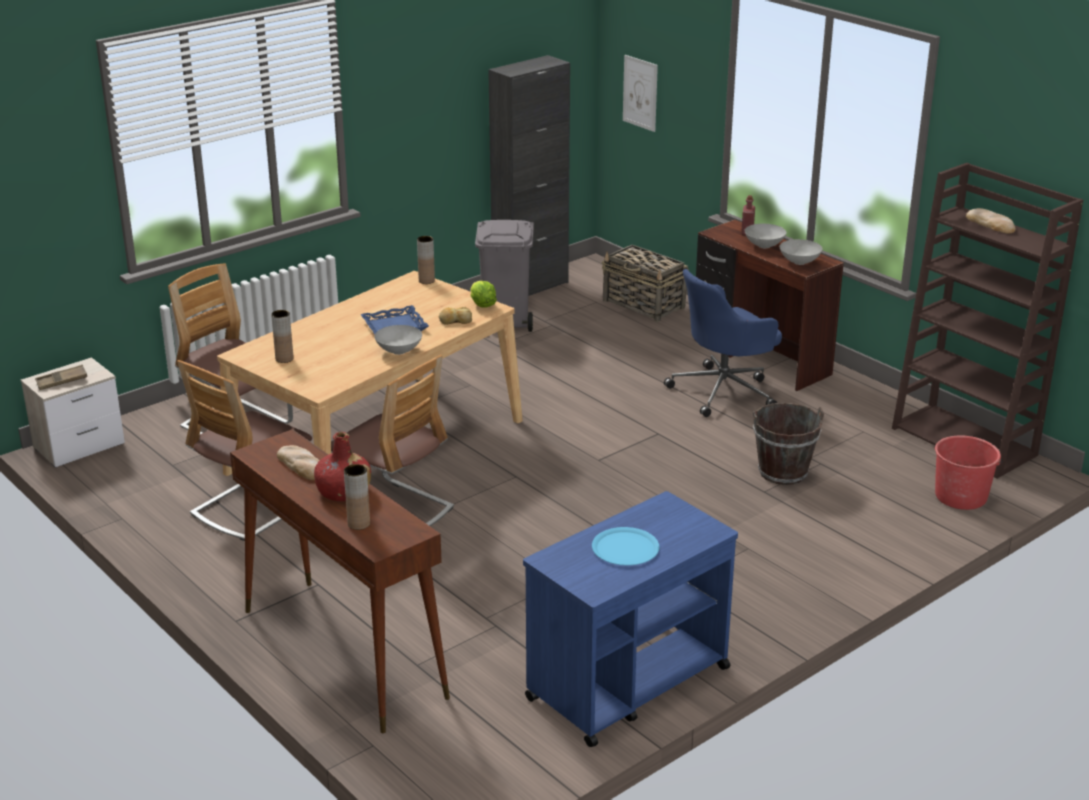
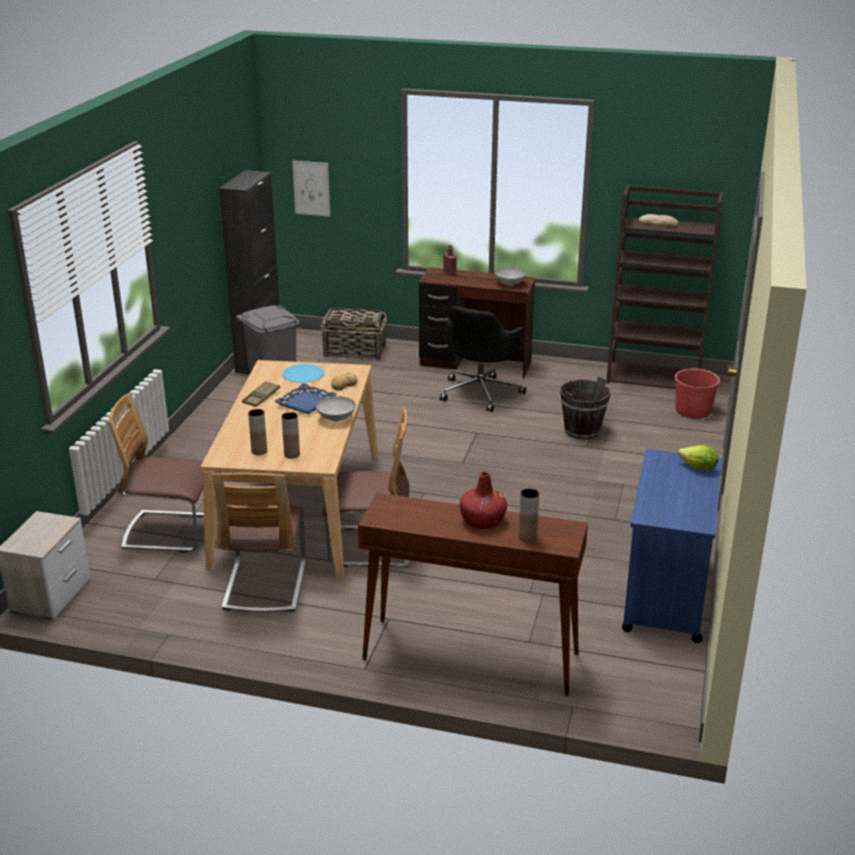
camera: 35 degrees left, 0 degrees up
brown tray [35,365,87,390] -> brown tray moved to [242,381,280,407]
bread [277,445,320,480] -> none
brown vase [417,236,435,284] -> brown vase moved to [282,412,300,459]
lettuce [471,281,497,308] -> lettuce moved to [678,445,718,470]
blue plate [592,527,659,565] -> blue plate moved to [282,364,325,383]
blue office chair [664,269,782,417] -> black office chair [440,306,526,412]
grey bowl [745,224,786,248] -> none

